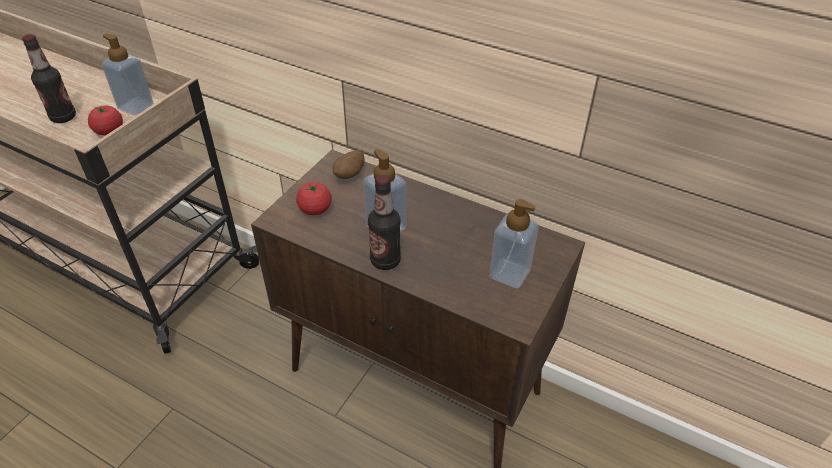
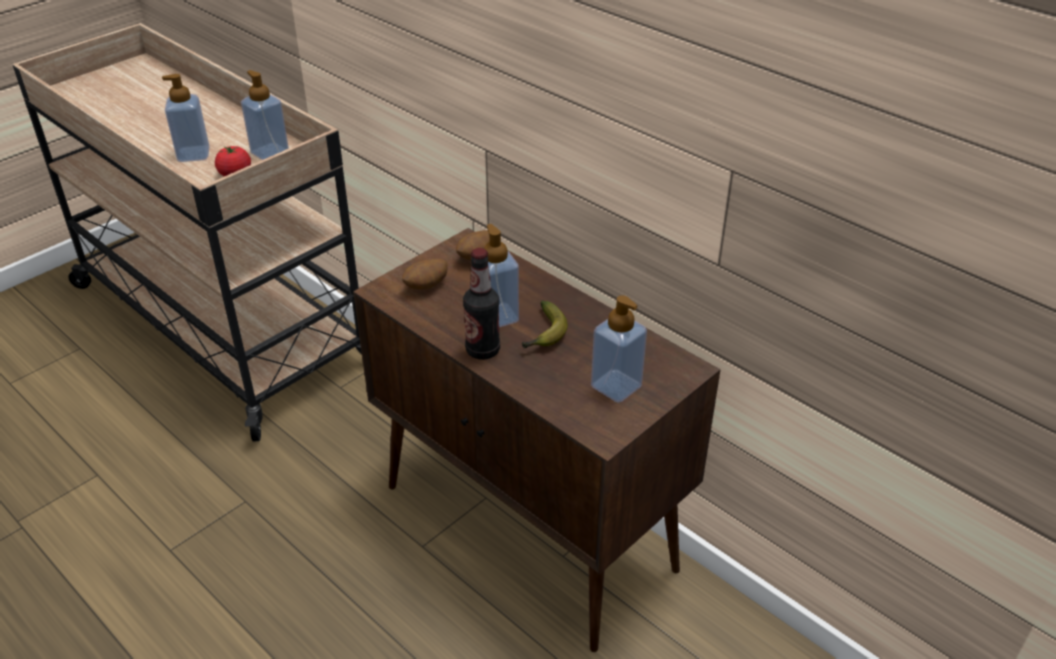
camera: 15 degrees right, 5 degrees down
bottle [22,34,76,123] -> soap dispenser [162,74,210,162]
tomato [296,182,332,215] -> potato [402,259,448,289]
none -> banana [522,301,568,348]

